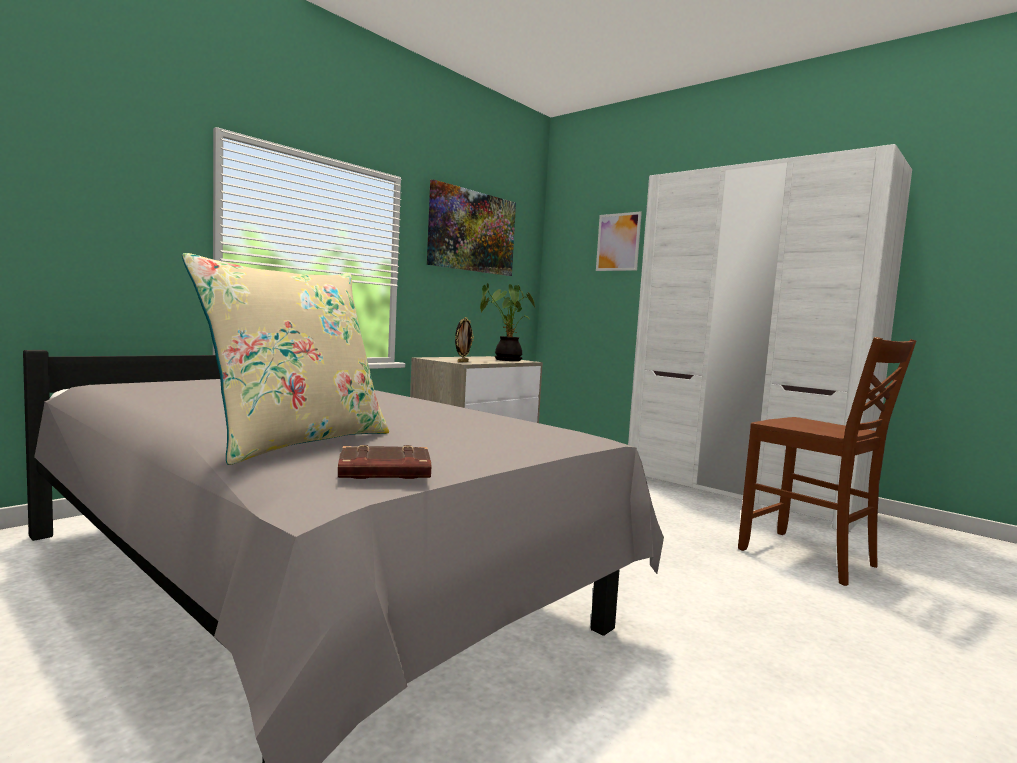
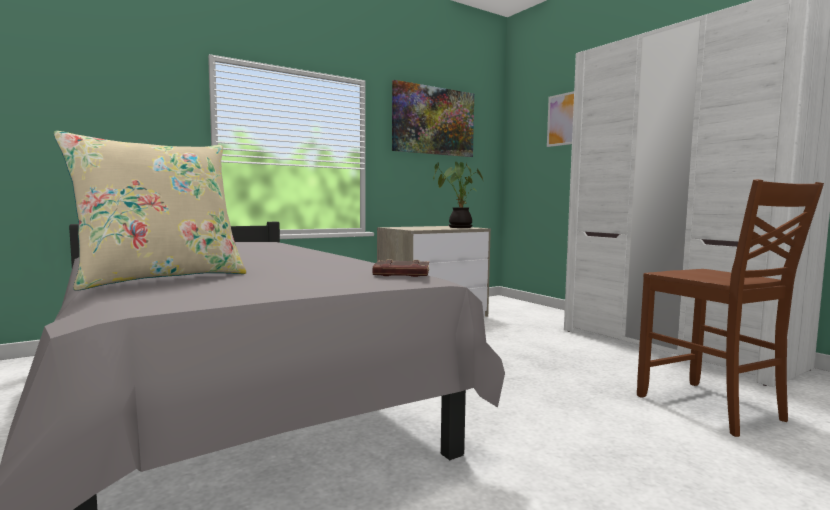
camera: 15 degrees right, 0 degrees up
brown book [338,445,431,479] -> brown book moved to [373,259,429,277]
picture frame [455,317,474,362] -> none

